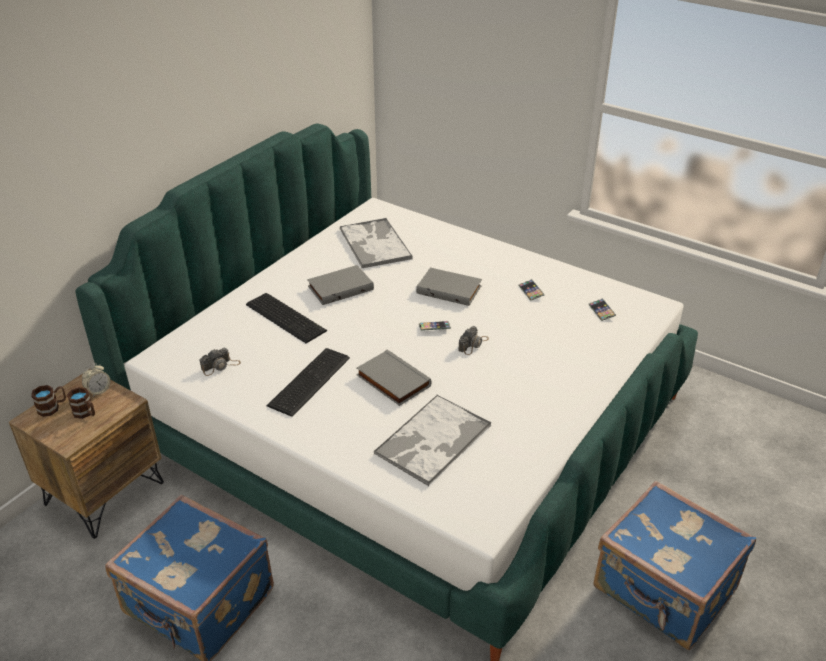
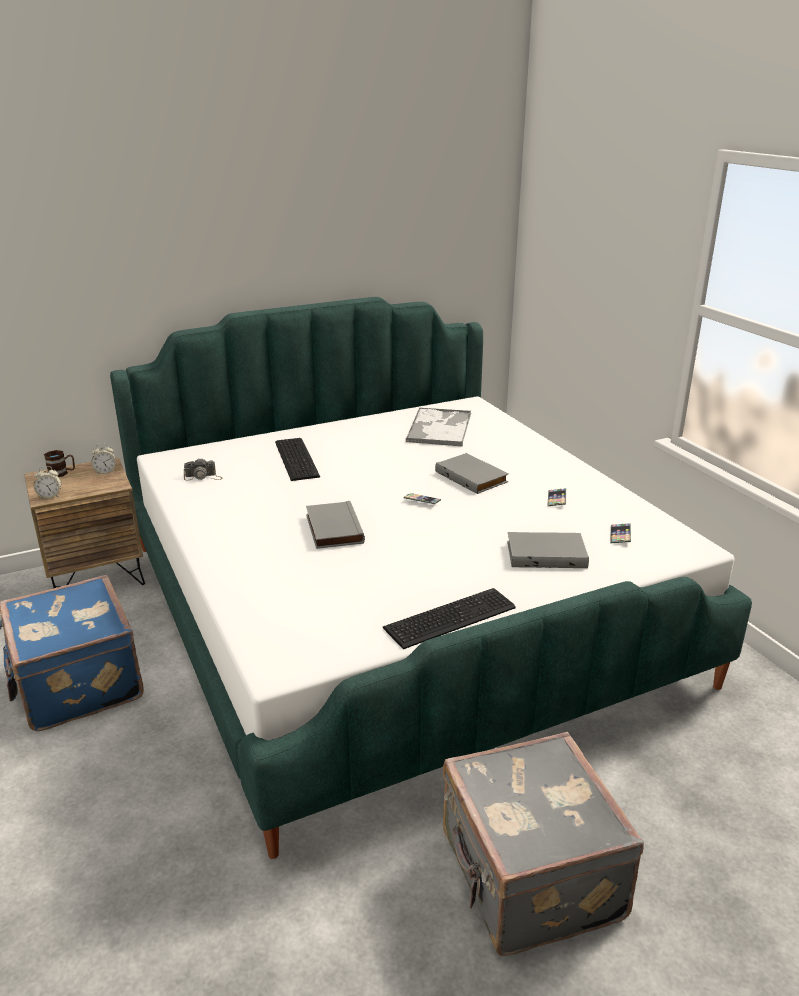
camera: 30 degrees right, 10 degrees down
brown mug [67,387,95,419] -> none
keyboard [267,348,350,417] -> keyboard moved to [383,588,516,649]
grey book [307,265,374,305] -> grey book moved to [507,532,589,568]
tray [374,394,491,486] -> none
camera [458,326,489,355] -> none
blue suitcase [593,481,756,650] -> grey suitcase [443,732,644,956]
none -> alarm clock [34,466,61,499]

